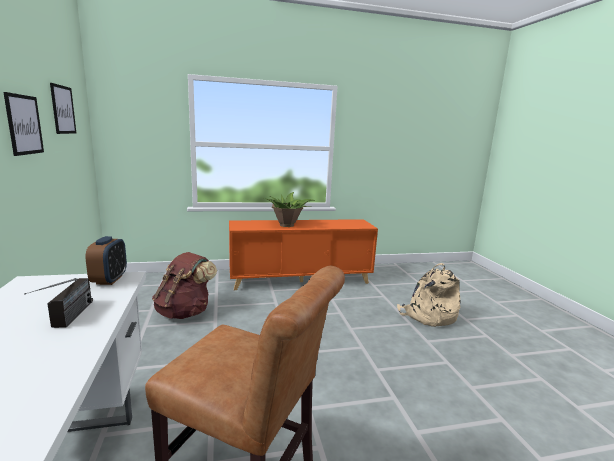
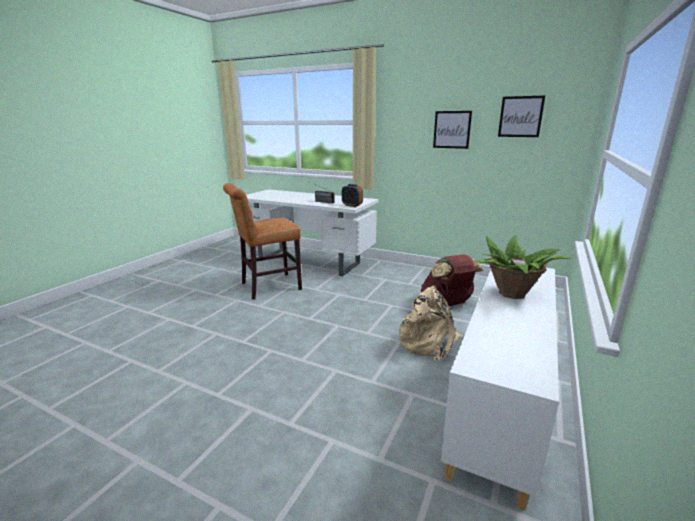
camera: 130 degrees right, 5 degrees up
orange cabinet [229,219,378,290] -> white cabinet [441,268,559,510]
beige backpack [397,263,461,327] -> beige backpack moved to [399,285,464,361]

